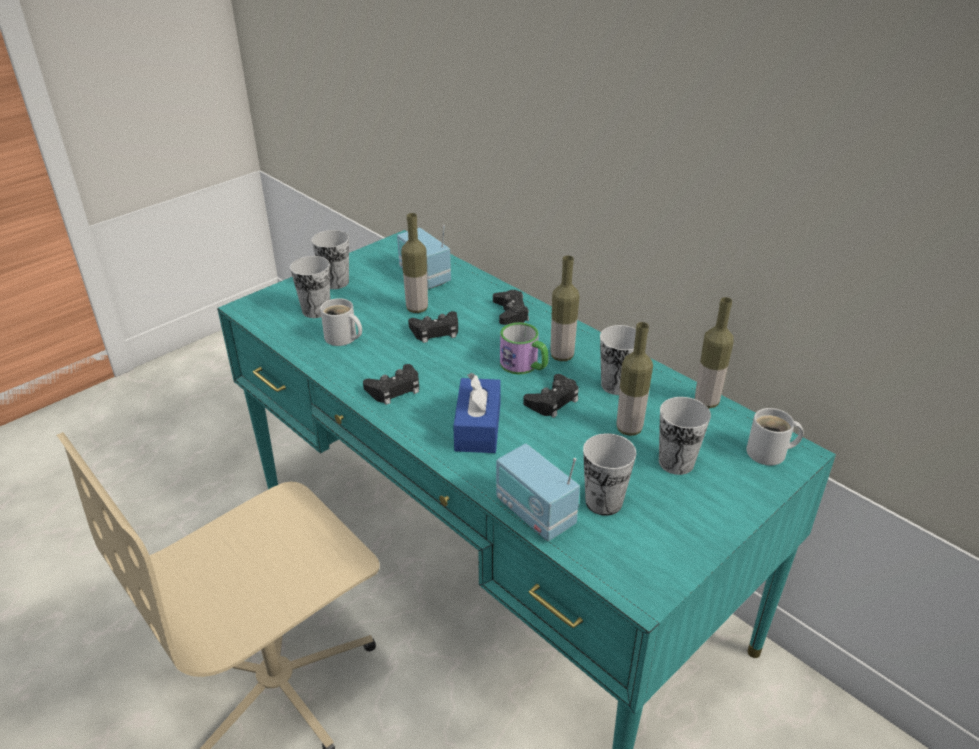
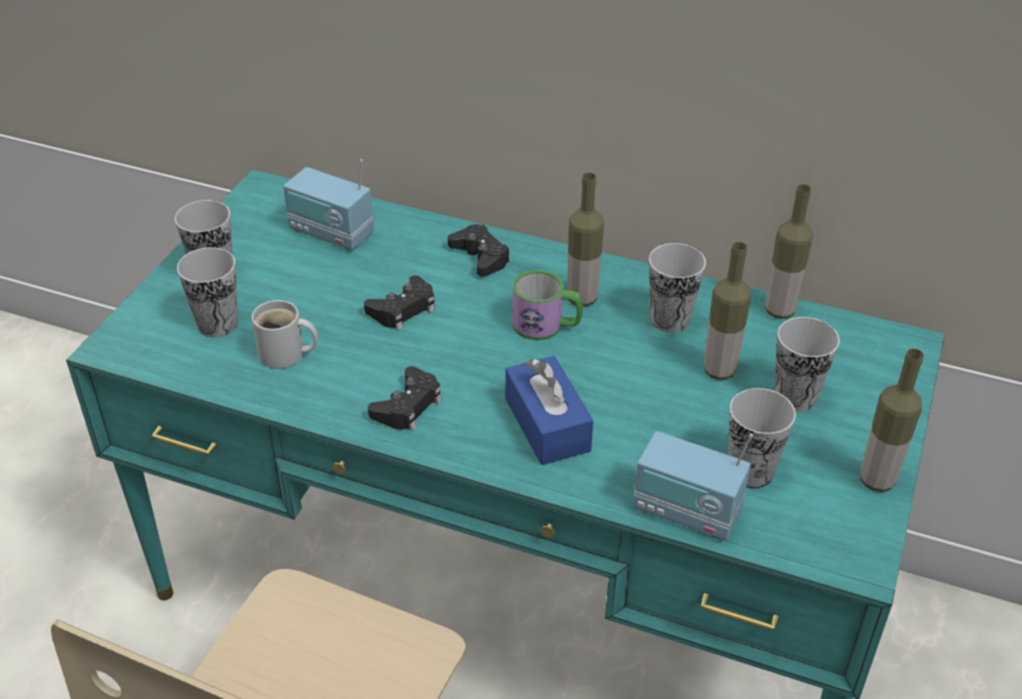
camera: 25 degrees left, 5 degrees up
bottle [401,213,428,313] -> bottle moved to [860,348,924,492]
black game controller [523,374,579,418] -> none
white mug [746,408,804,465] -> none

